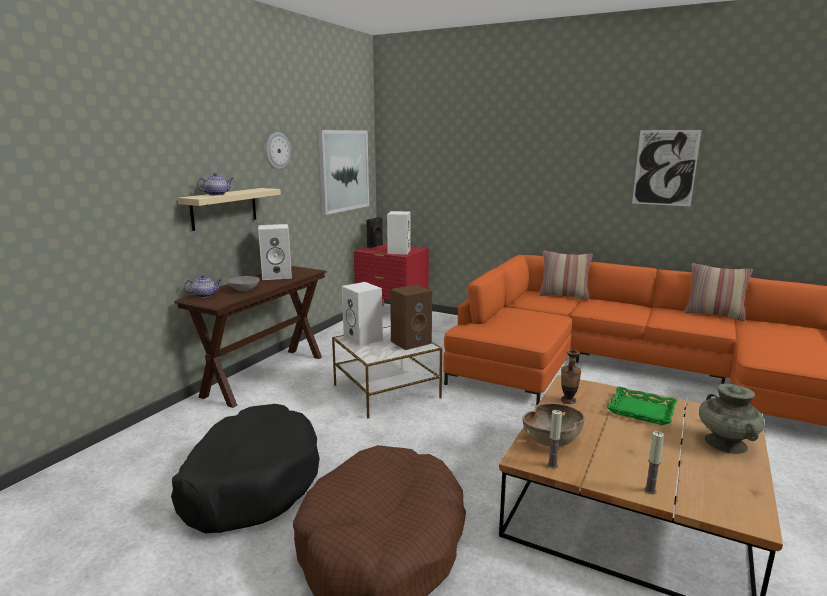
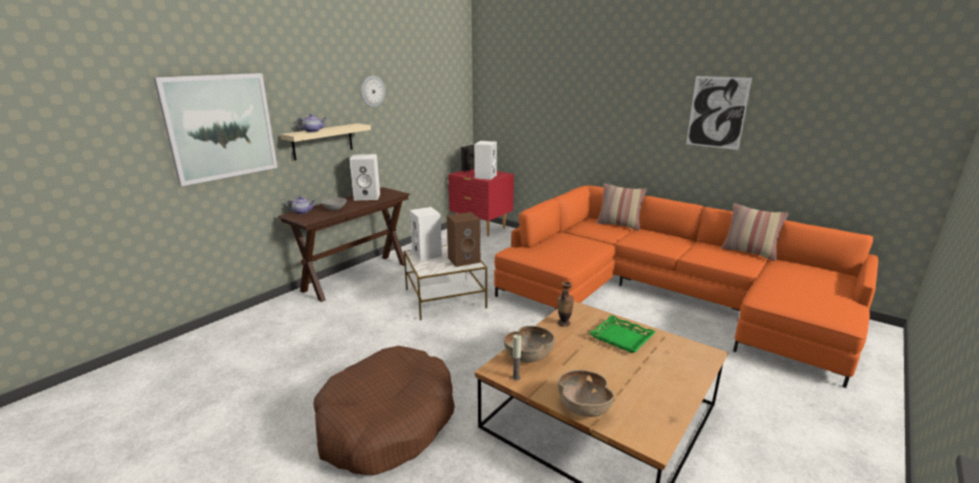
camera: 10 degrees right, 5 degrees up
black dog bed [171,404,320,534] -> none
picture [318,130,369,215] -> picture moved to [154,73,278,186]
candle [644,431,664,494] -> brown bowl [558,370,614,417]
turquoise vase [699,384,764,454] -> none

